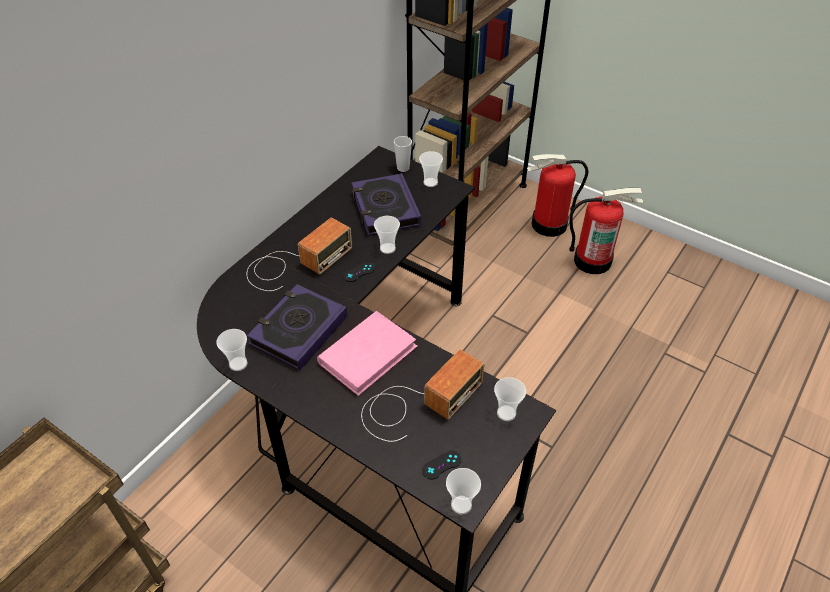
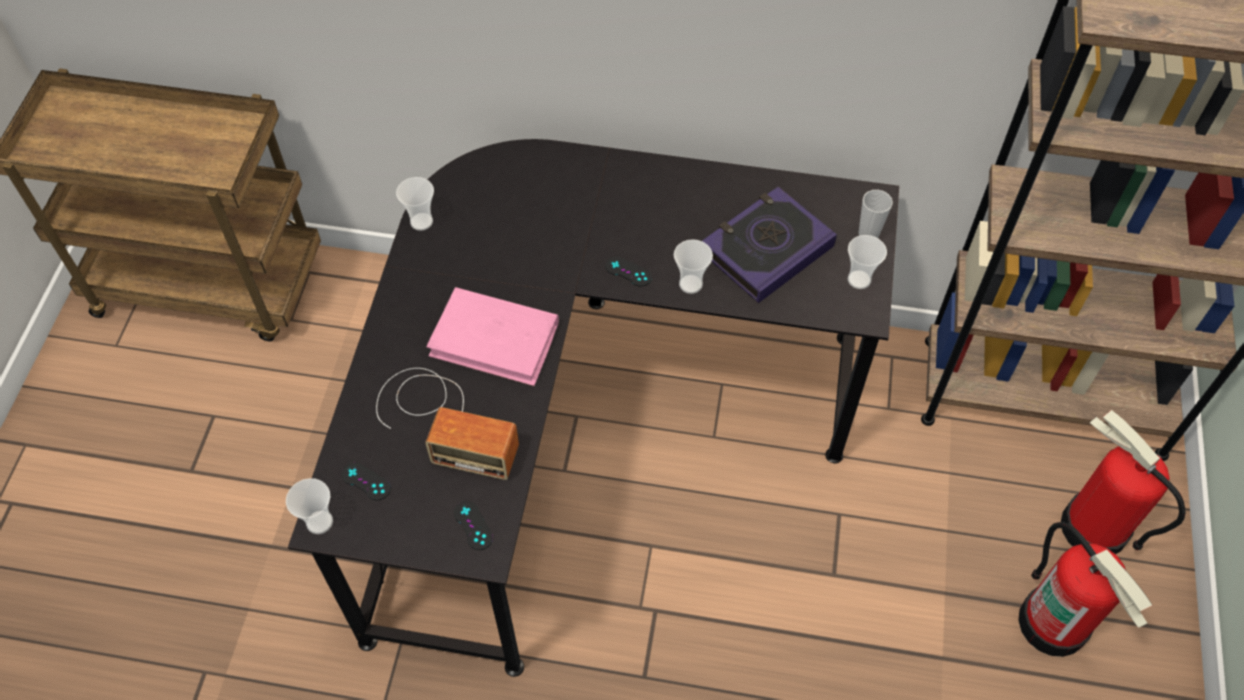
camera: 65 degrees right, 10 degrees up
radio [246,218,352,291] -> none
book [247,284,347,370] -> none
cup [494,377,526,421] -> black game controller [454,501,493,550]

